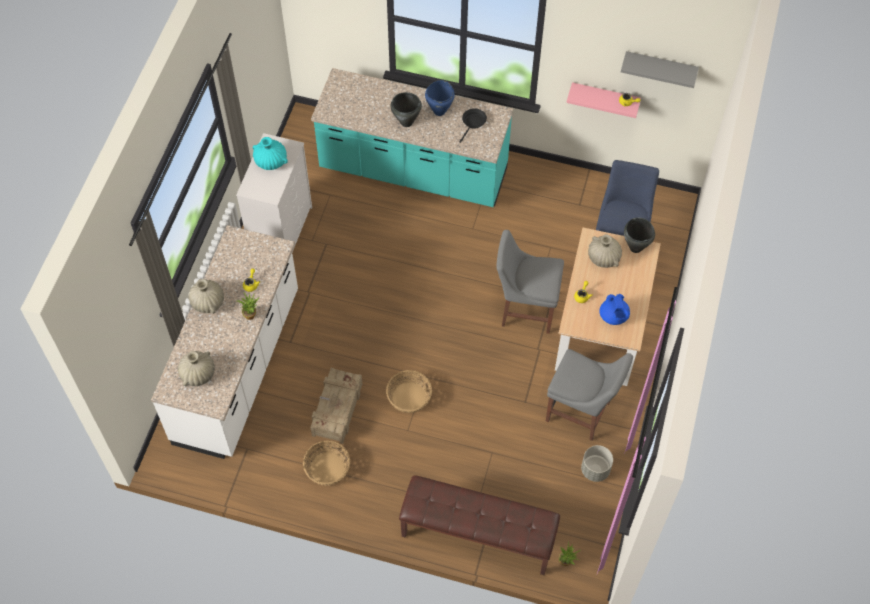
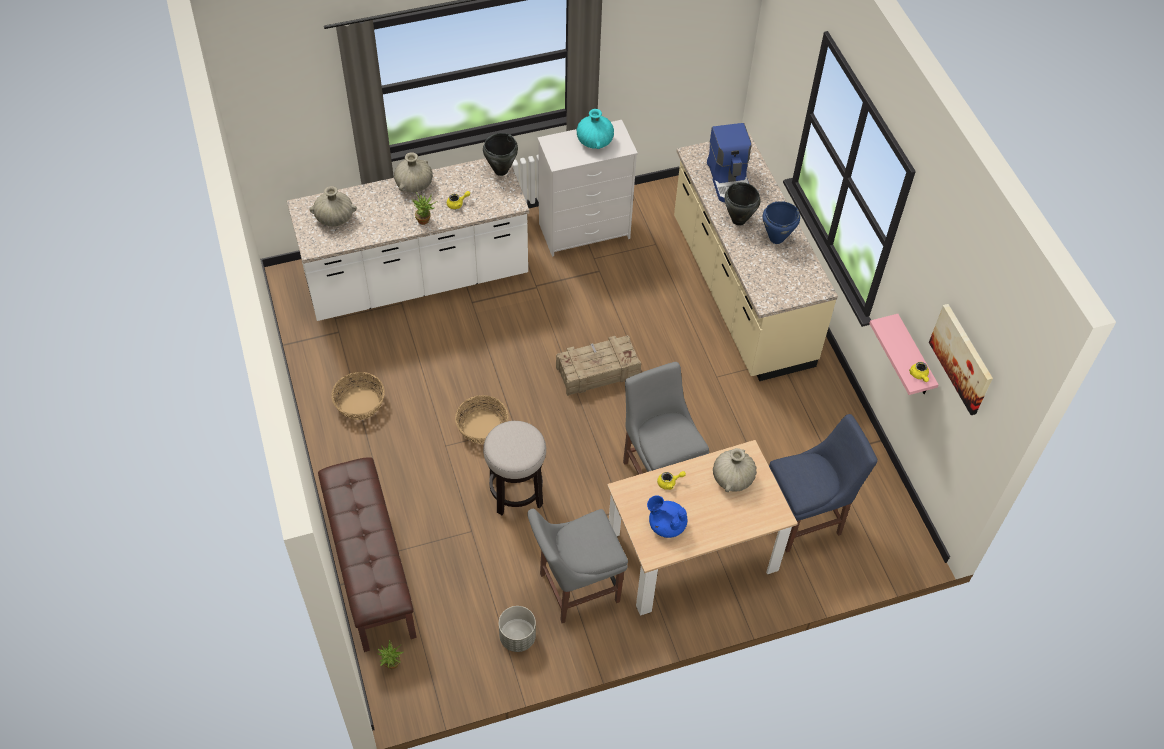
camera: 55 degrees right, 5 degrees down
crate [310,368,362,444] -> crate moved to [556,335,641,396]
turquoise counter [311,68,513,207] -> beige counter [674,133,838,381]
black frying pan [459,108,487,143] -> none
grey chair [546,349,633,441] -> grey chair turned 75 degrees clockwise [527,509,628,623]
blue teapot [599,294,630,325] -> blue teapot turned 75 degrees clockwise [647,496,687,538]
grey shelf [621,51,699,88] -> picture [929,304,993,415]
black cooking pot [624,217,655,253] -> black cooking pot moved to [483,133,518,176]
none -> stool [483,421,546,515]
none -> coffee machine [707,123,752,203]

